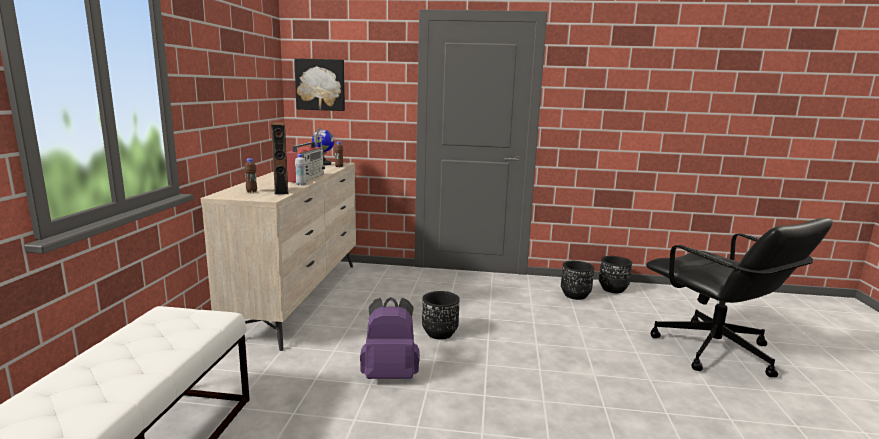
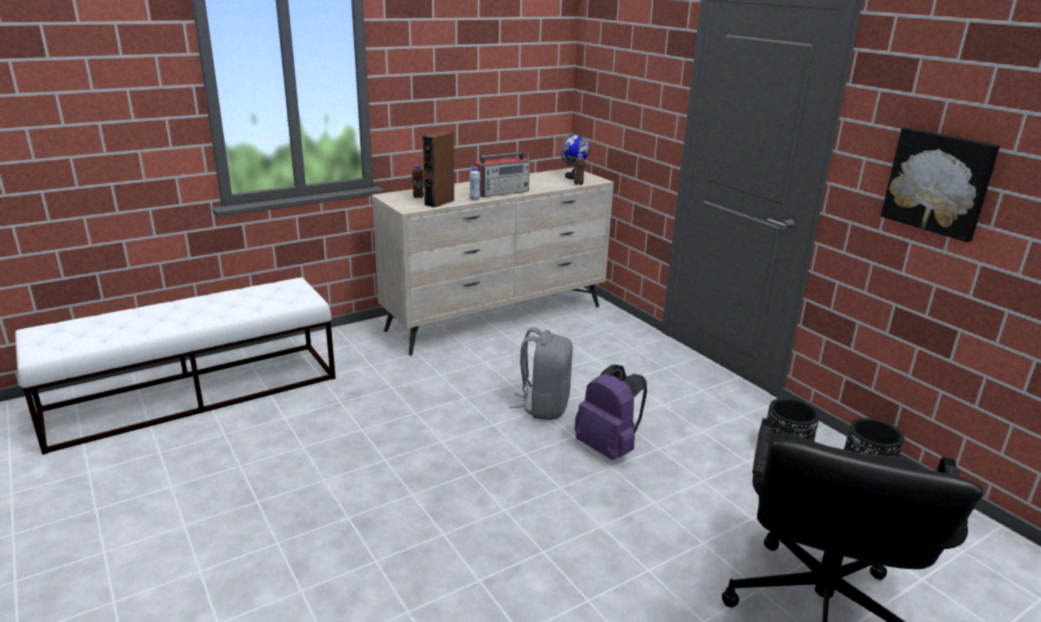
camera: 50 degrees right, 10 degrees up
picture [294,58,345,111] -> picture moved to [881,128,1000,242]
purple backpack [360,297,420,379] -> purple backpack moved to [574,365,647,460]
black planter [422,291,460,340] -> grey backpack [509,327,573,420]

